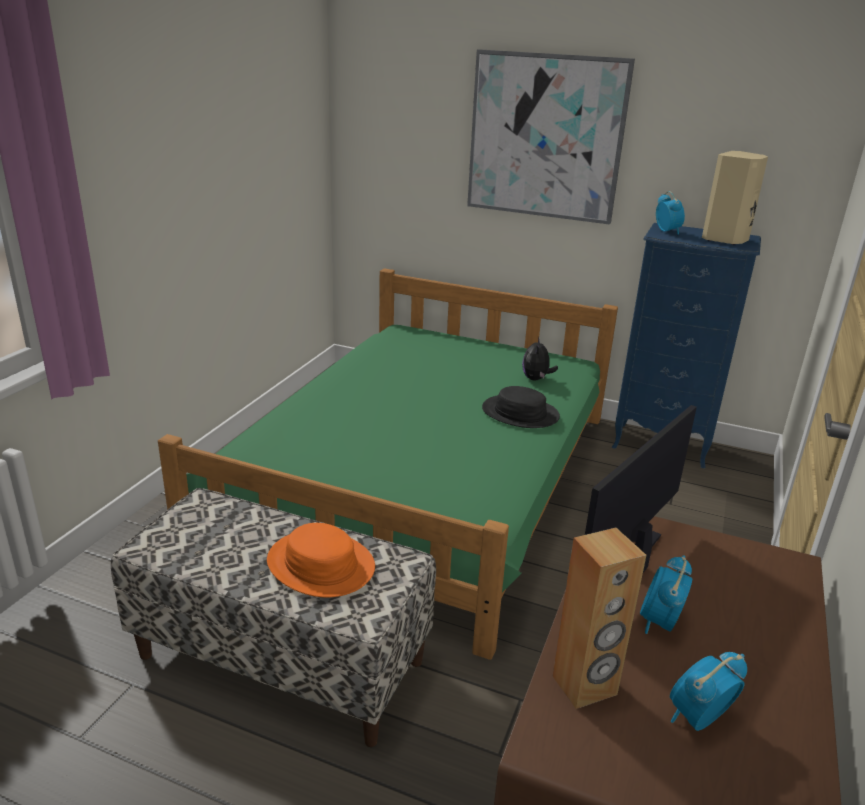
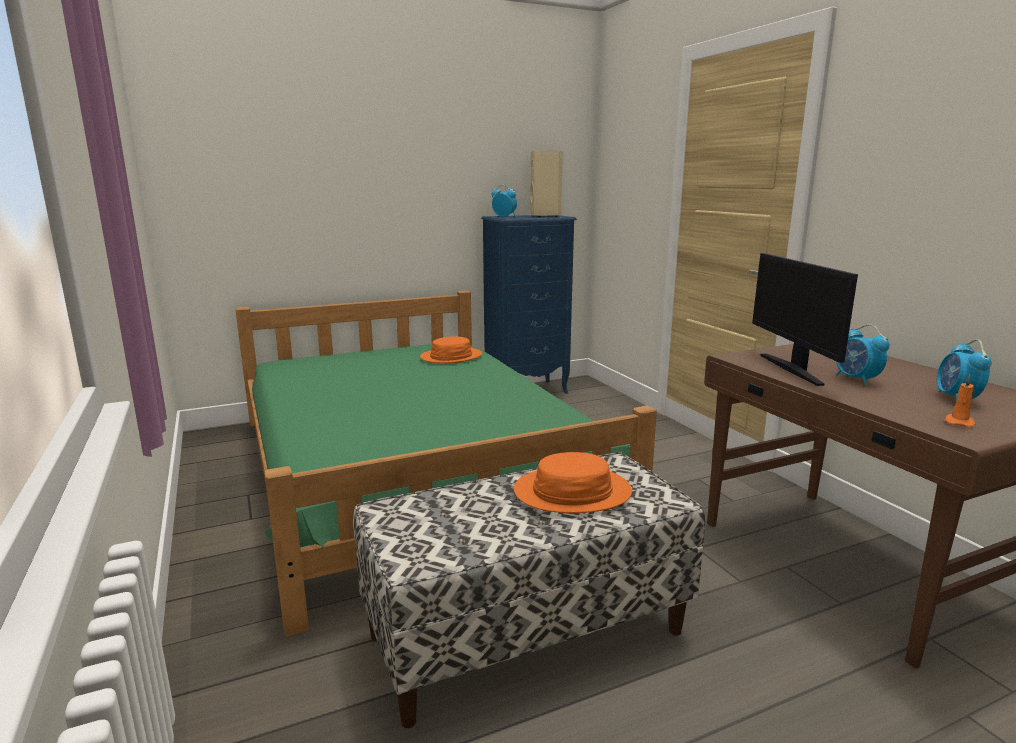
camera: 45 degrees left, 10 degrees down
picture [467,49,635,225] -> none
black hat [482,386,560,428] -> none
plush toy [522,337,558,380] -> orange hat [420,336,482,363]
brown speaker [553,527,646,709] -> none
none -> orange candle [945,375,976,427]

